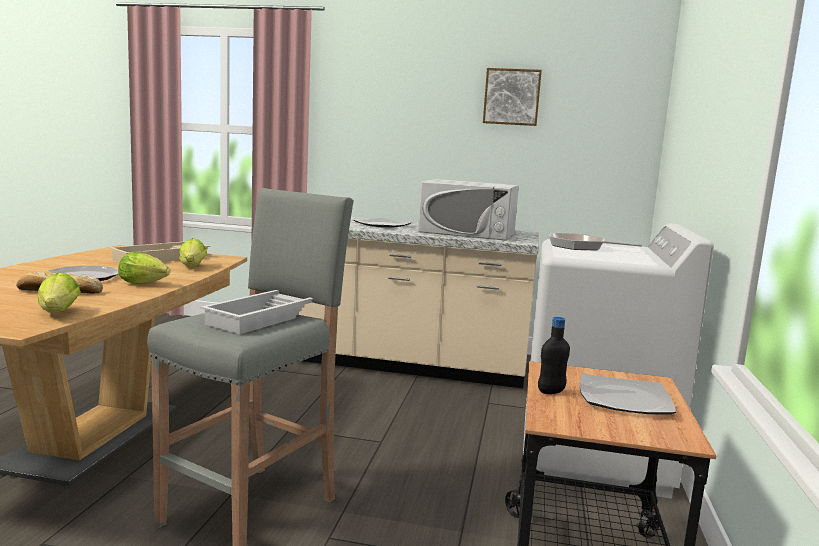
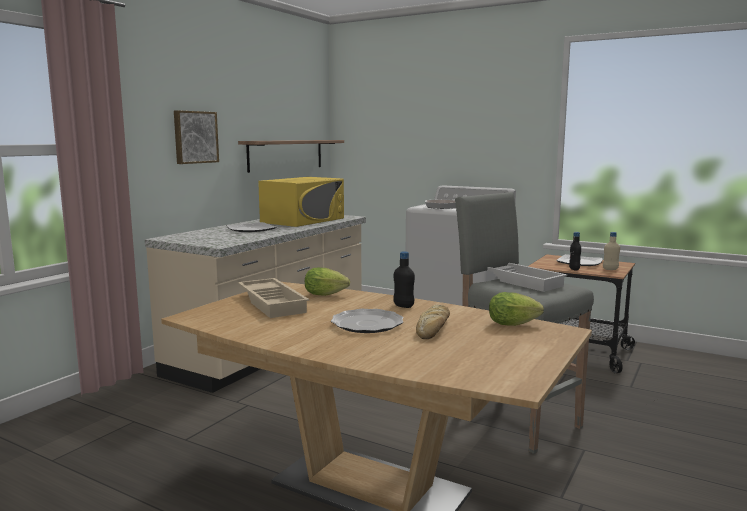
camera: 70 degrees left, 0 degrees up
lettuce [118,252,170,284] -> black bottle [393,251,415,308]
white microwave [418,179,519,241] -> yellow microwave [258,177,344,227]
picture [483,68,542,126] -> picture moved to [174,110,219,164]
none -> shelf [238,140,344,173]
none -> beige bottle [603,232,620,270]

